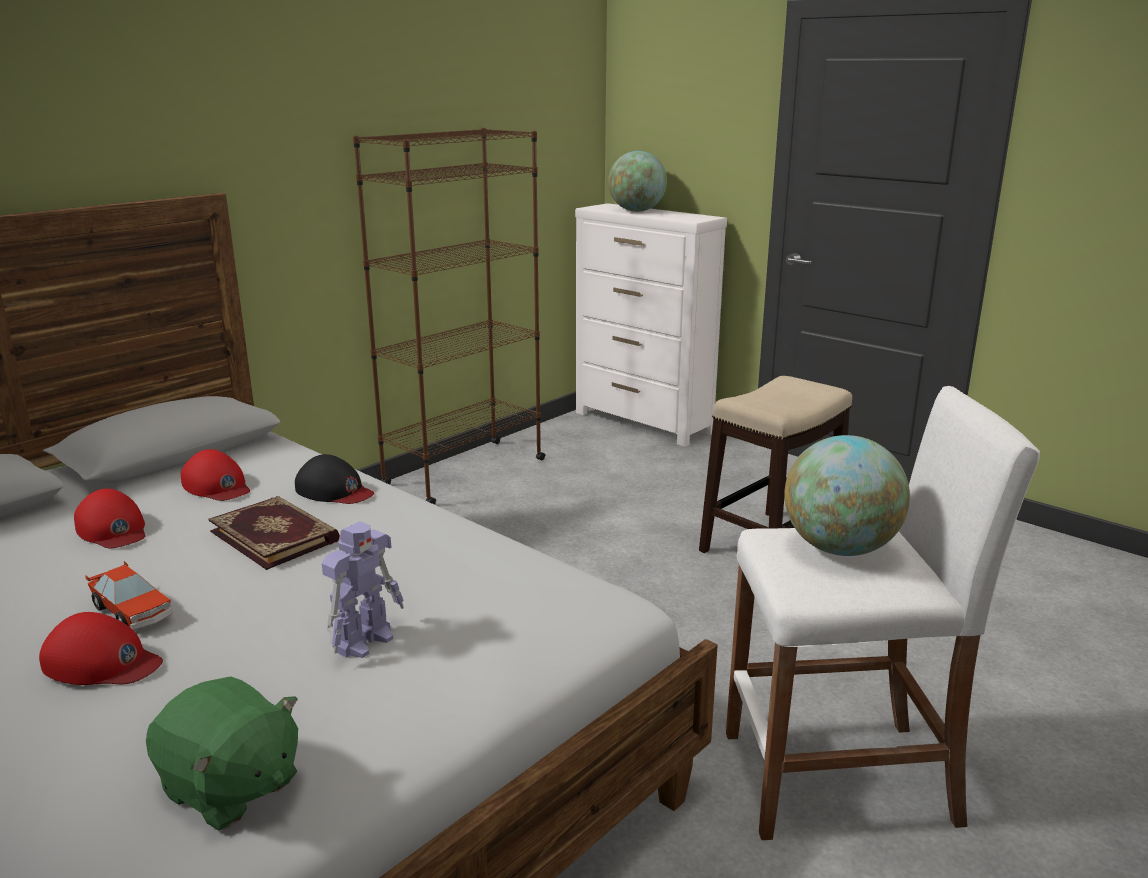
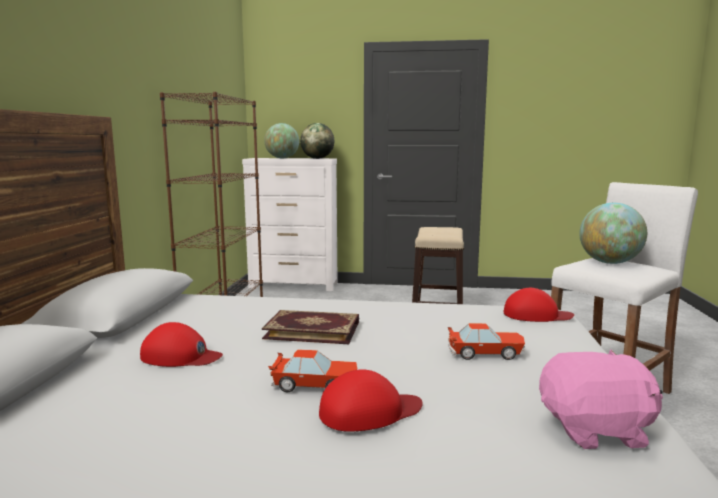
camera: 35 degrees left, 10 degrees down
green plush toy [146,676,298,831] -> pink plush toy [539,349,663,449]
red cap [181,449,250,501] -> red cap moved to [504,288,574,322]
black cap [295,454,374,504] -> none
toy robot [322,521,404,658] -> toy car [448,323,525,360]
none -> globe [300,123,334,159]

